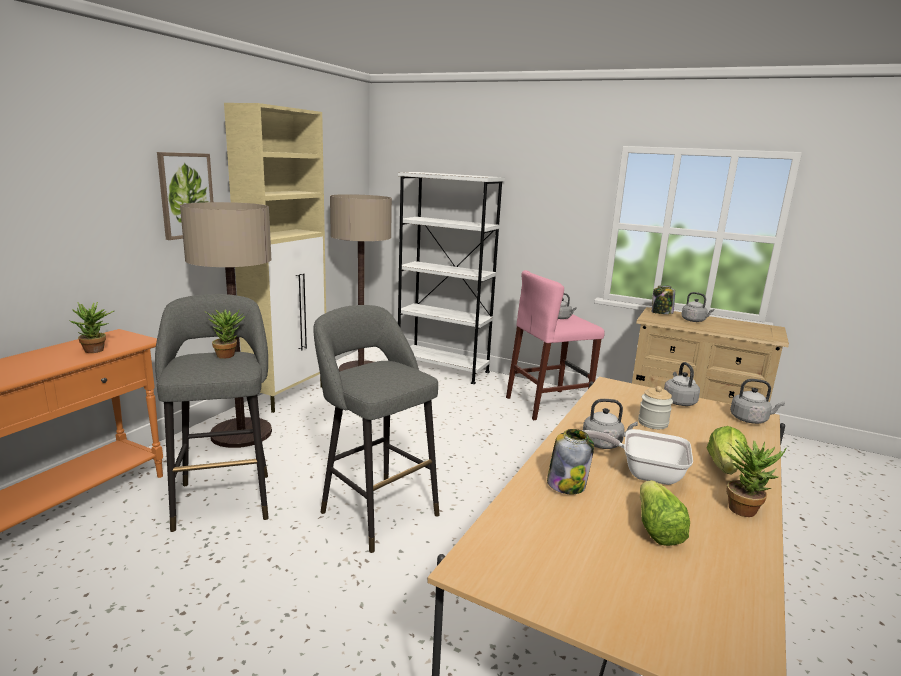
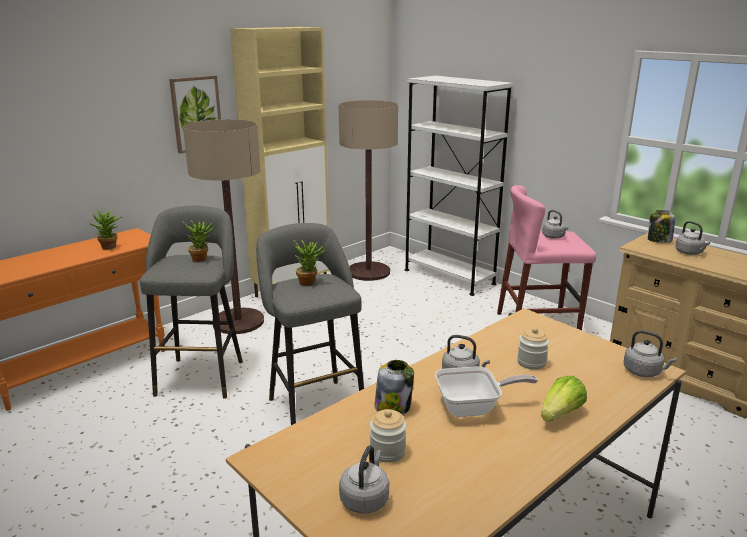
camera: 20 degrees right, 5 degrees up
frying pan [582,429,693,485] -> frying pan turned 135 degrees clockwise [435,366,538,417]
lettuce [640,480,690,546] -> none
grey kettle [664,362,700,406] -> grey kettle moved to [339,445,389,514]
potted plant [723,439,786,517] -> potted plant moved to [293,240,326,286]
none -> jar [370,409,406,463]

